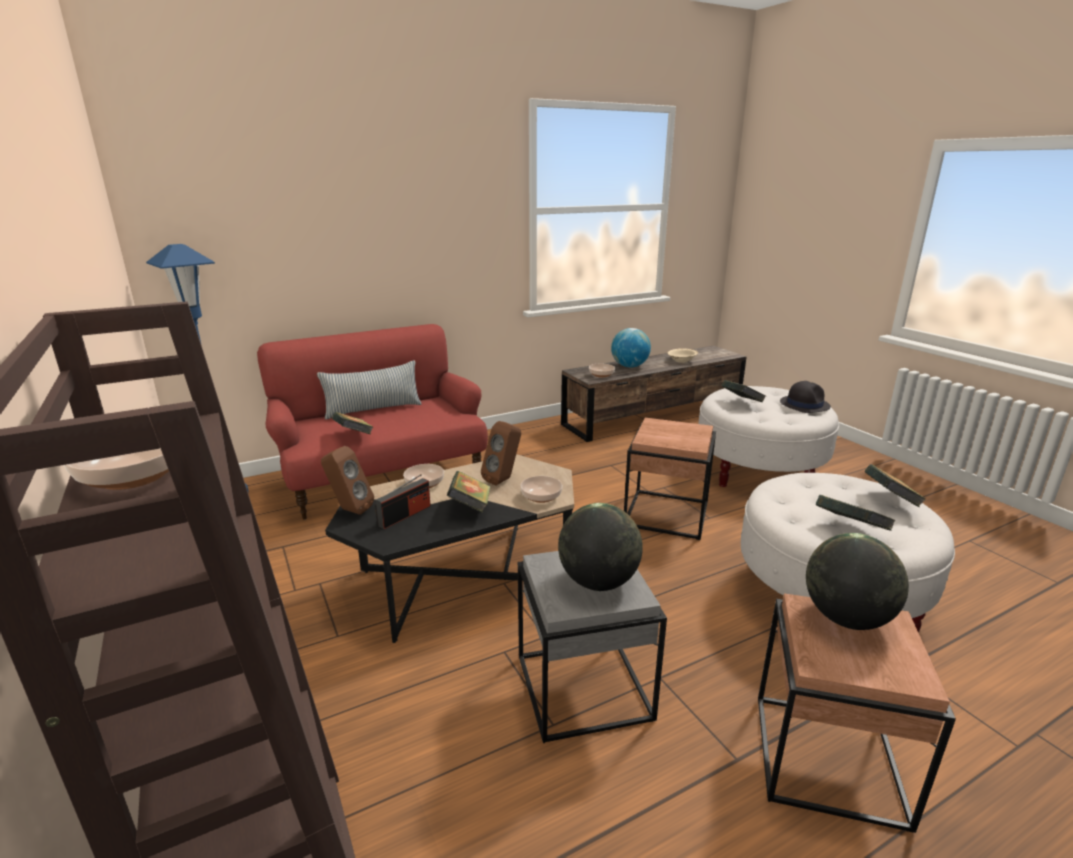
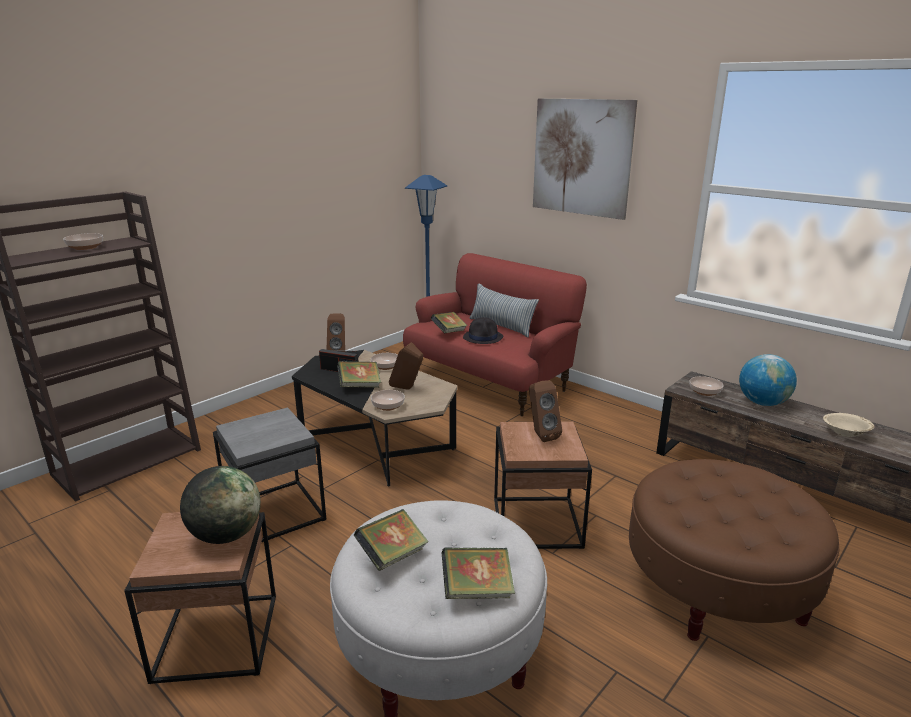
camera: 70 degrees right, 0 degrees up
globe [558,503,643,591] -> none
white ottoman [698,386,839,487] -> brown ottoman [629,459,839,641]
book [722,380,766,402] -> none
black hat [780,381,831,413] -> black hat moved to [463,317,503,344]
none -> brown speaker [529,380,562,442]
none -> picture [533,98,638,220]

